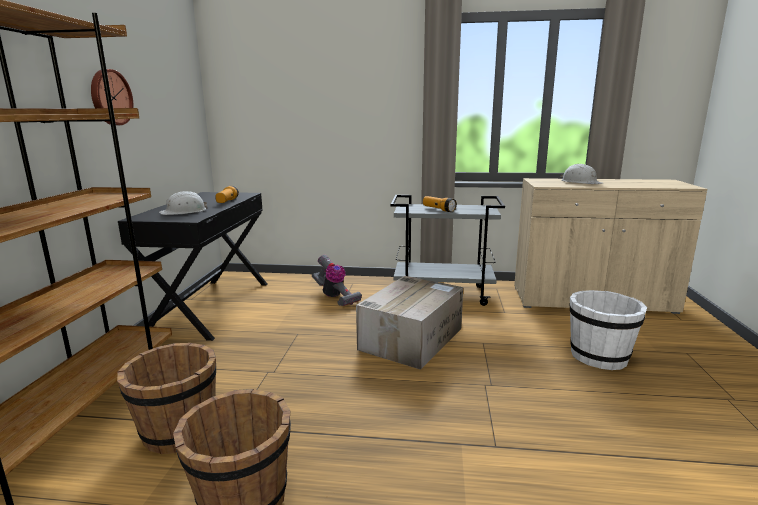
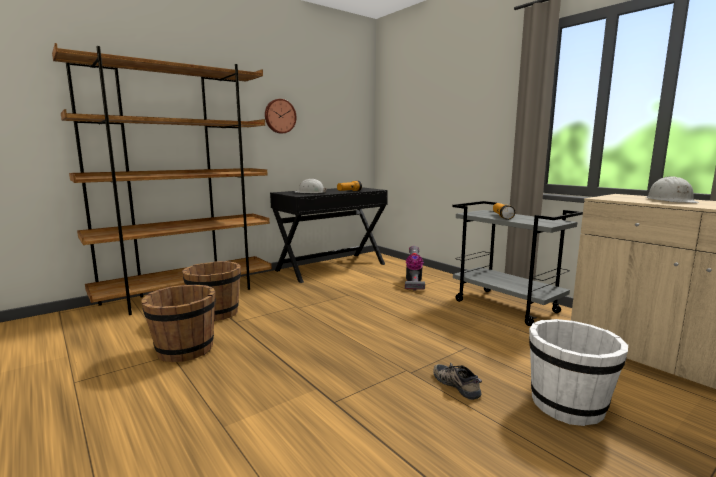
camera: 45 degrees right, 5 degrees down
cardboard box [356,276,463,370] -> none
none -> shoe [434,363,482,400]

